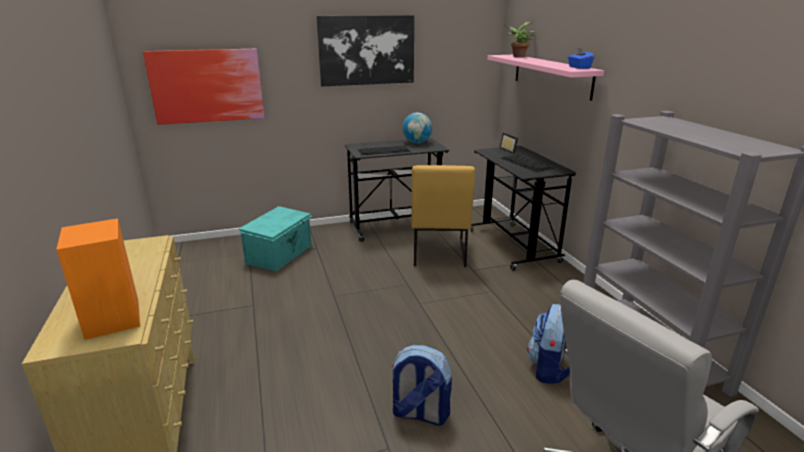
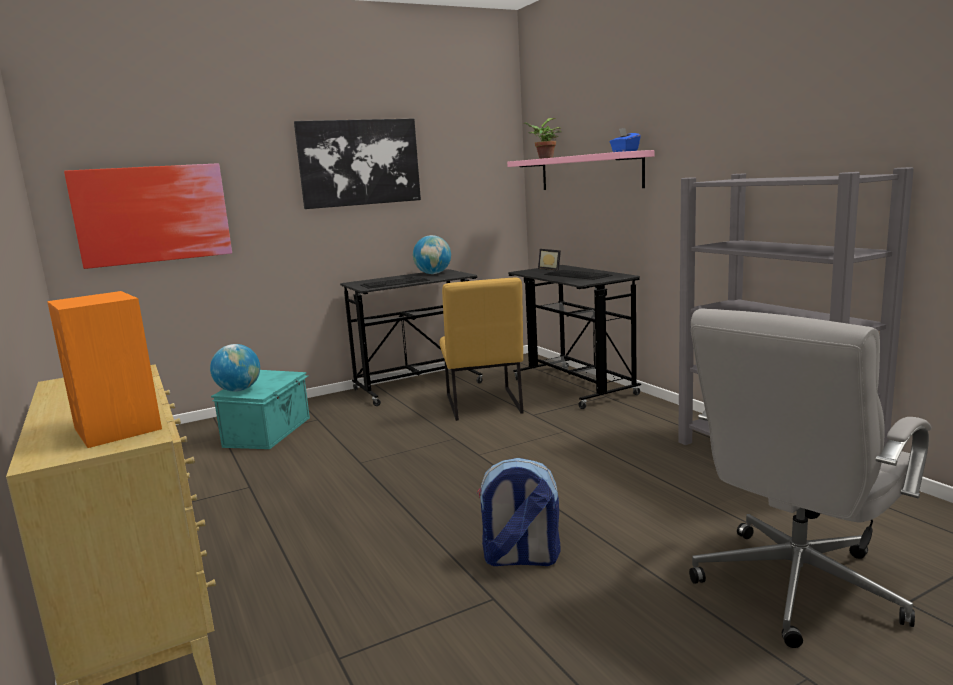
camera: 10 degrees left, 10 degrees down
backpack [527,304,570,384] -> none
none -> globe [210,344,260,392]

